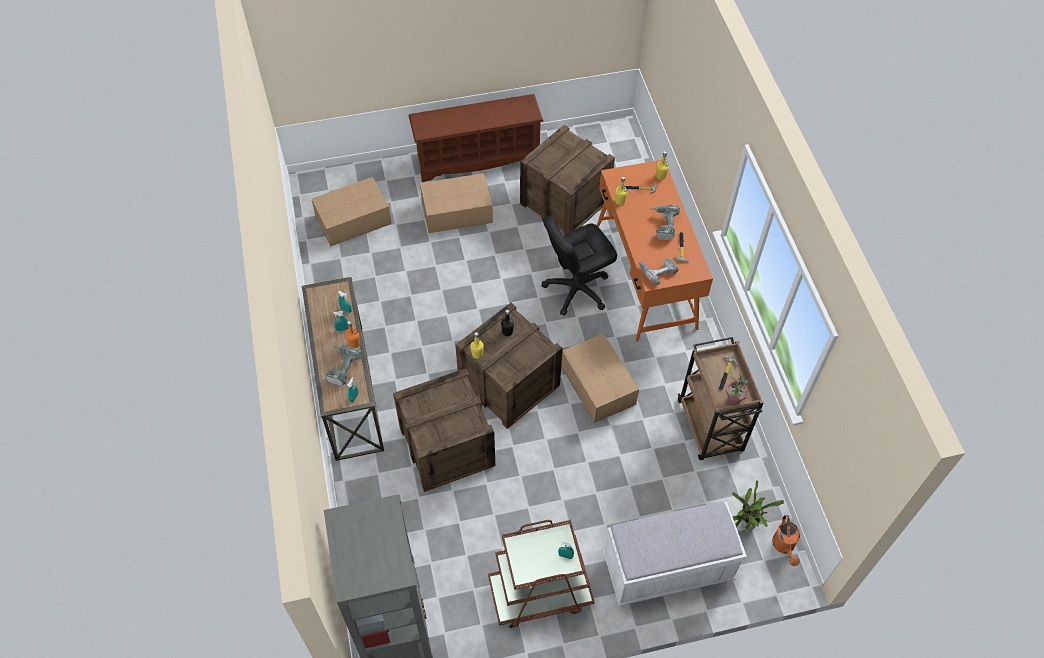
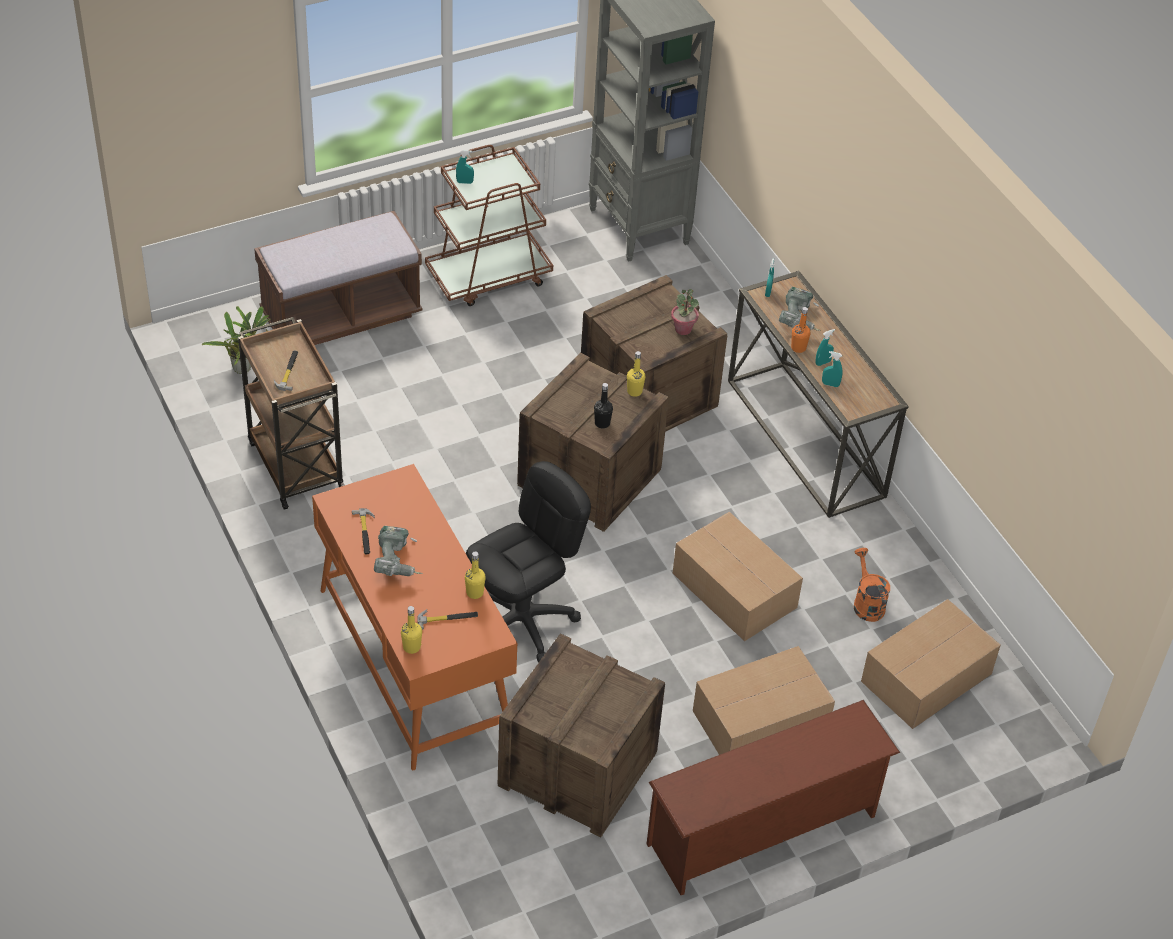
camera: 165 degrees right, 10 degrees down
cardboard box [561,333,639,423] -> cardboard box moved to [673,512,803,641]
white bench [603,501,747,606] -> brown bench [254,211,422,345]
power drill [639,258,678,285] -> none
potted plant [726,372,748,404] -> potted plant moved to [671,289,699,335]
orange watering can [772,515,800,566] -> orange watering can moved to [854,548,890,622]

